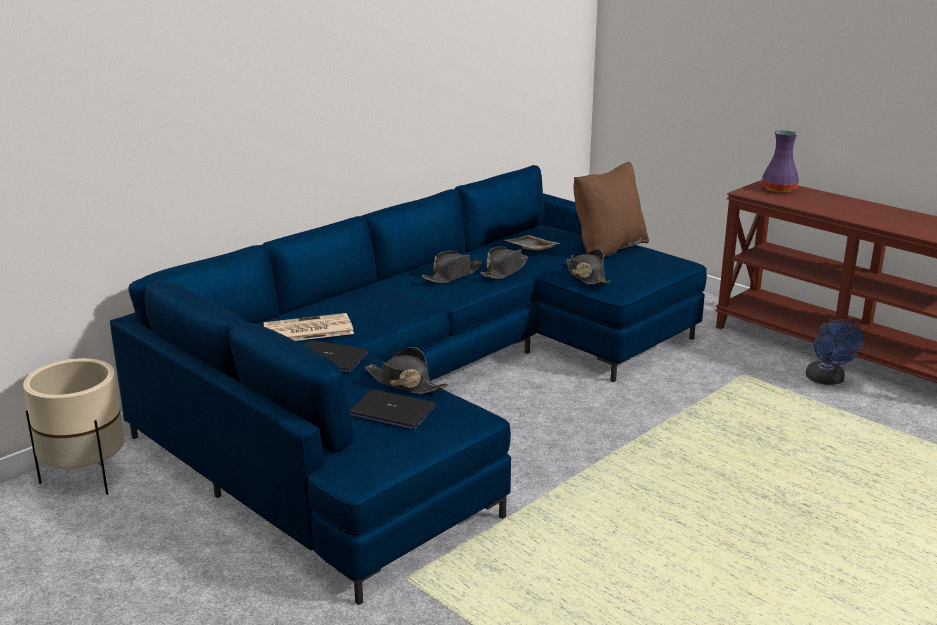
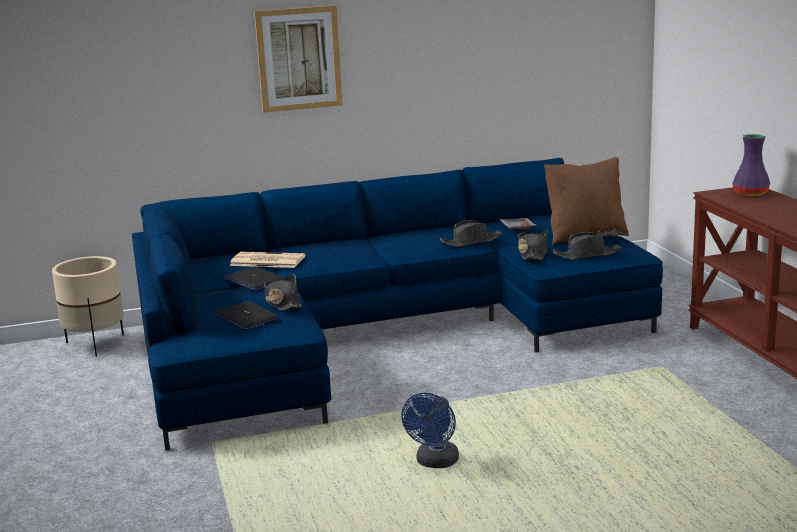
camera: 30 degrees right, 5 degrees down
black hat [422,251,482,283] -> black hat moved to [553,232,621,259]
blue fan [806,319,864,385] -> blue fan moved to [401,392,459,468]
none -> picture [254,5,343,113]

